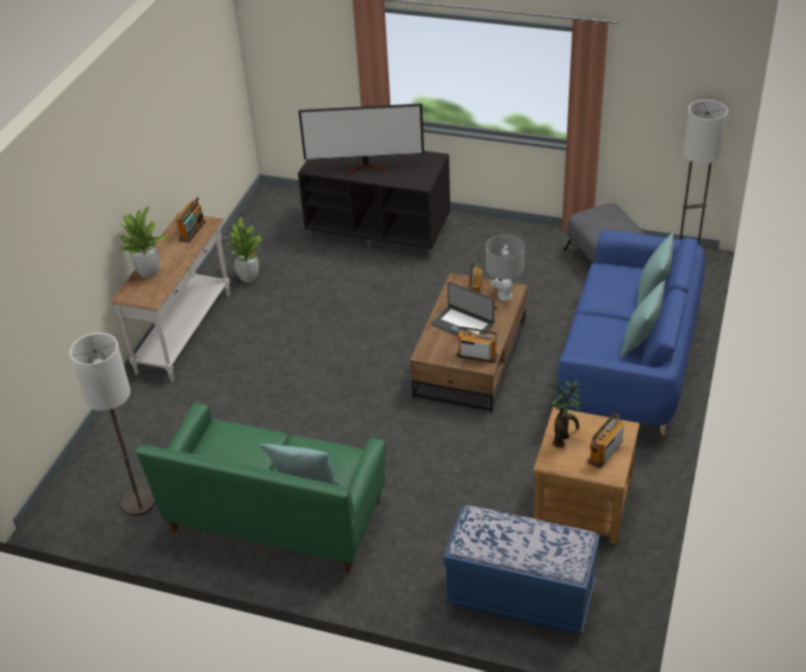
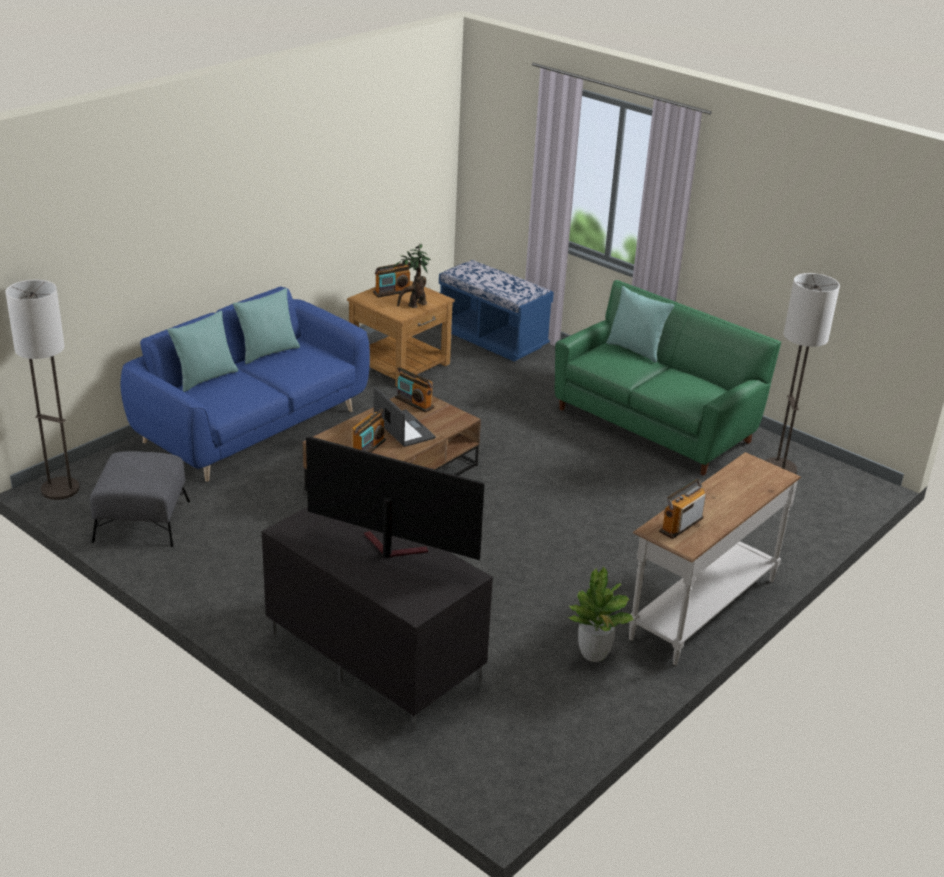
camera: 160 degrees left, 10 degrees down
potted plant [117,206,168,278] -> none
grey table lamp [486,235,525,301] -> none

